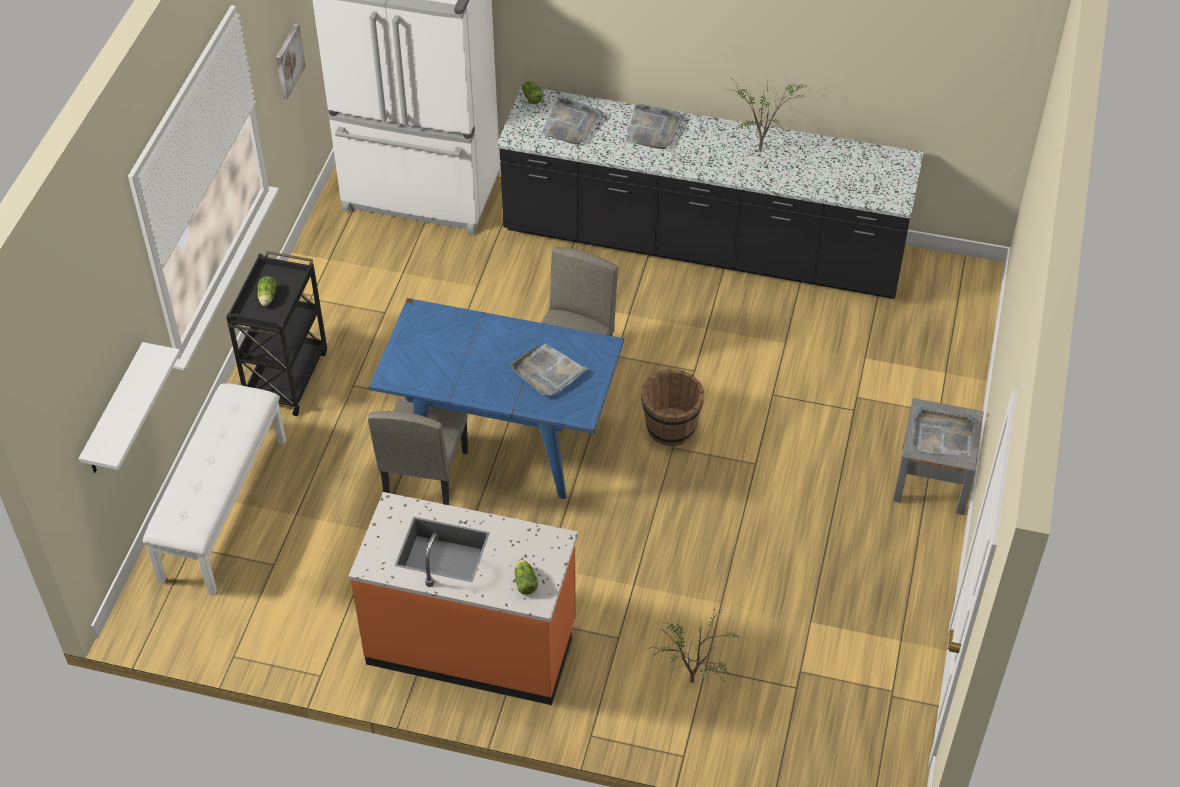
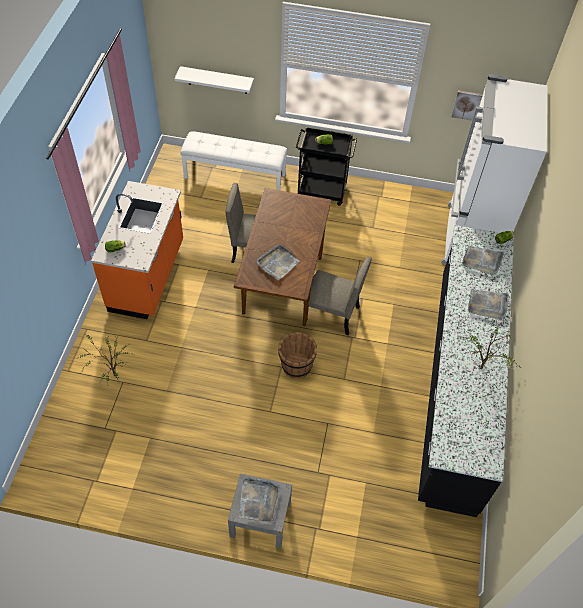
camera: 85 degrees right, 5 degrees up
blue dining table [369,298,624,499] -> brown dining table [234,188,331,326]

